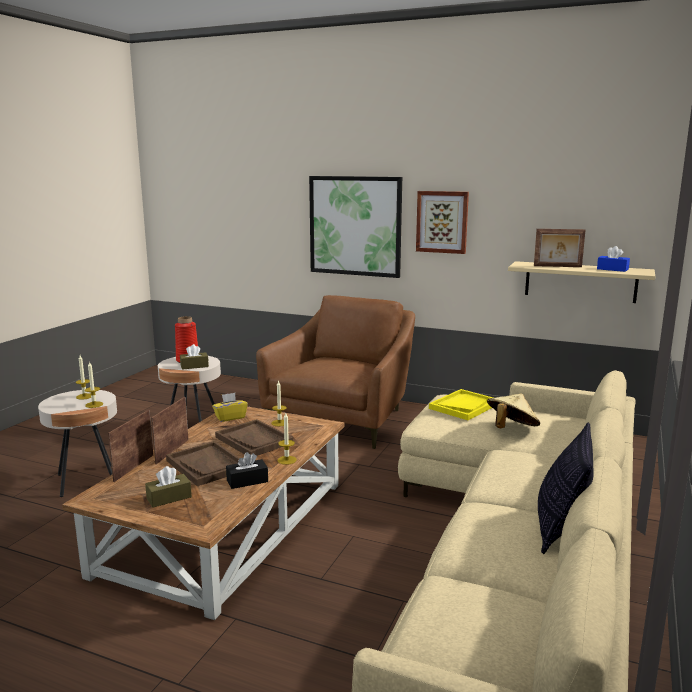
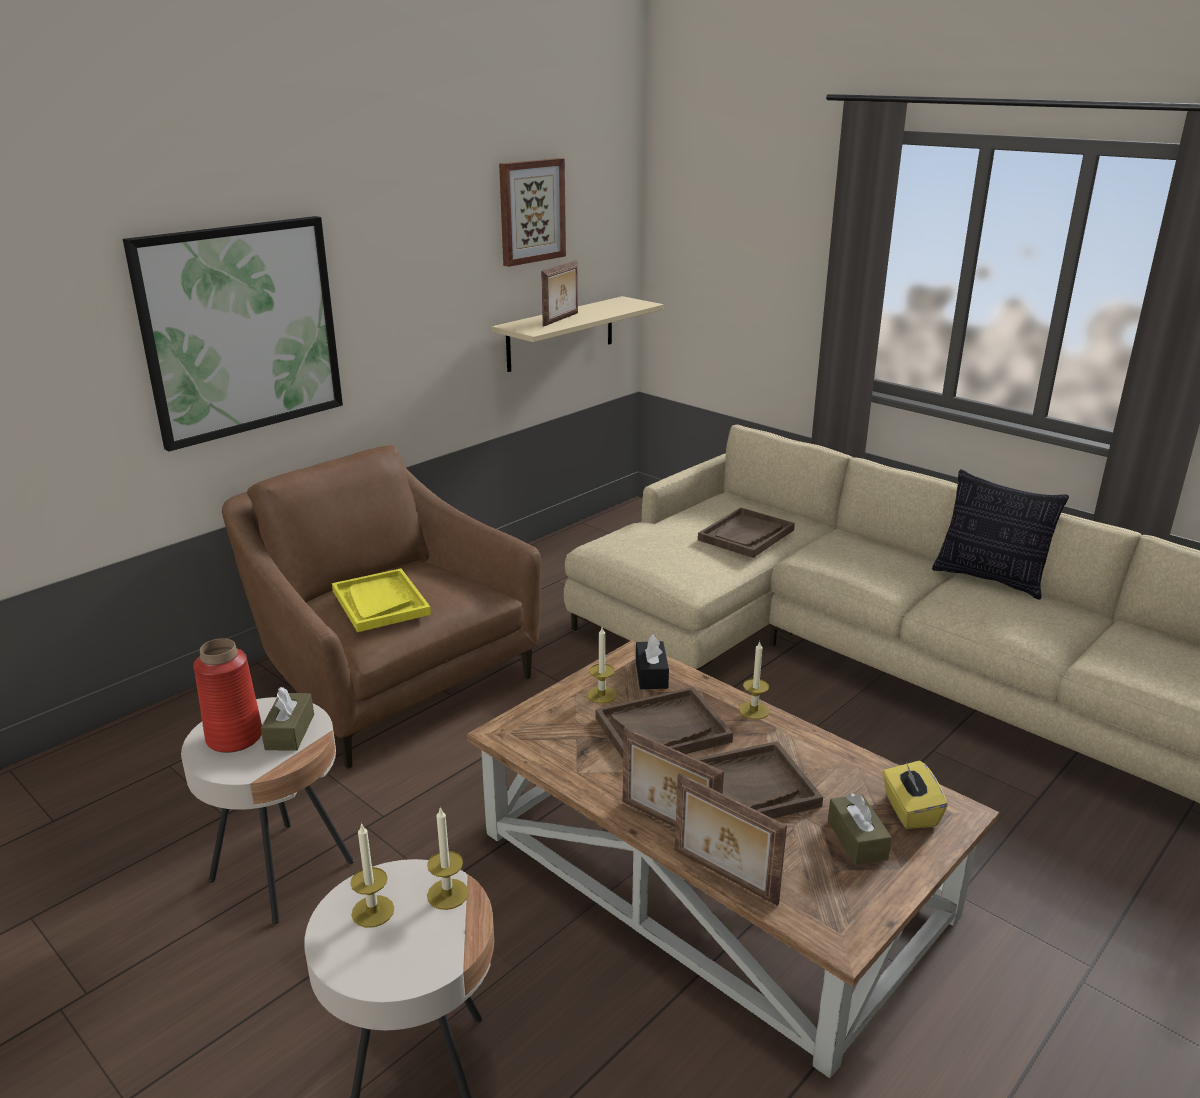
camera: 70 degrees left, 10 degrees up
yellow tissue box [212,393,248,422] -> yellow tissue box moved to [882,761,948,829]
black tissue box [226,452,268,489] -> black tissue box moved to [636,634,669,689]
picture [416,191,469,254] -> picture moved to [499,158,566,267]
yellow tray [429,389,493,420] -> yellow tray moved to [332,568,431,632]
beige hat [487,394,540,428] -> brown tray [698,508,795,558]
blue tissue box [597,246,630,272] -> none

